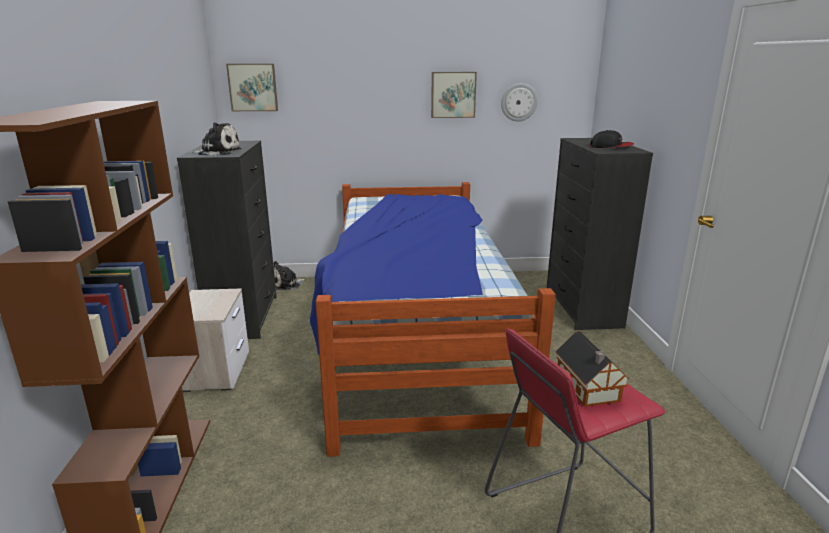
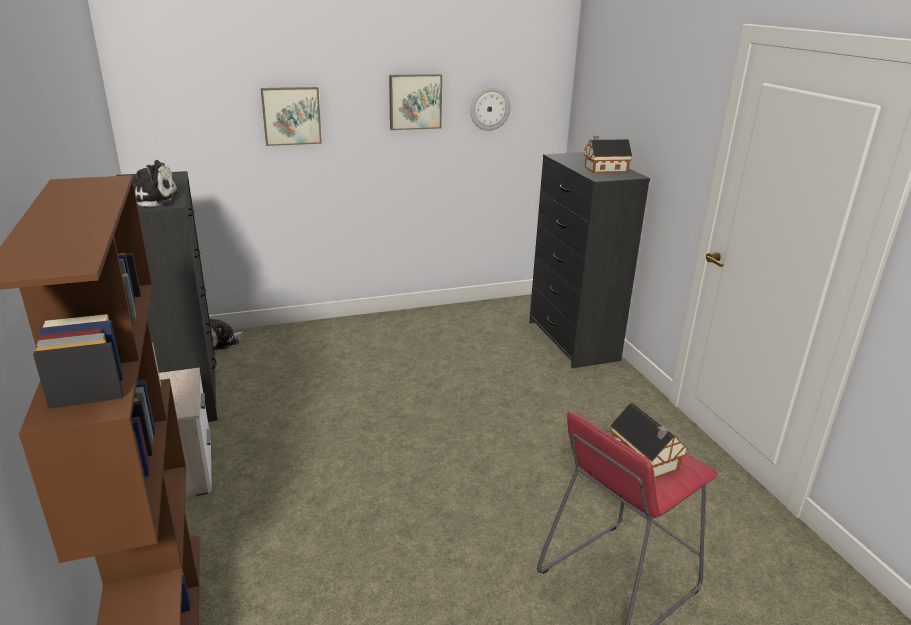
camera: 15 degrees left, 5 degrees up
picture [226,64,278,111] -> picture moved to [261,87,322,146]
bed [310,182,556,457] -> none
cap [590,130,634,148] -> toy house [584,136,632,173]

